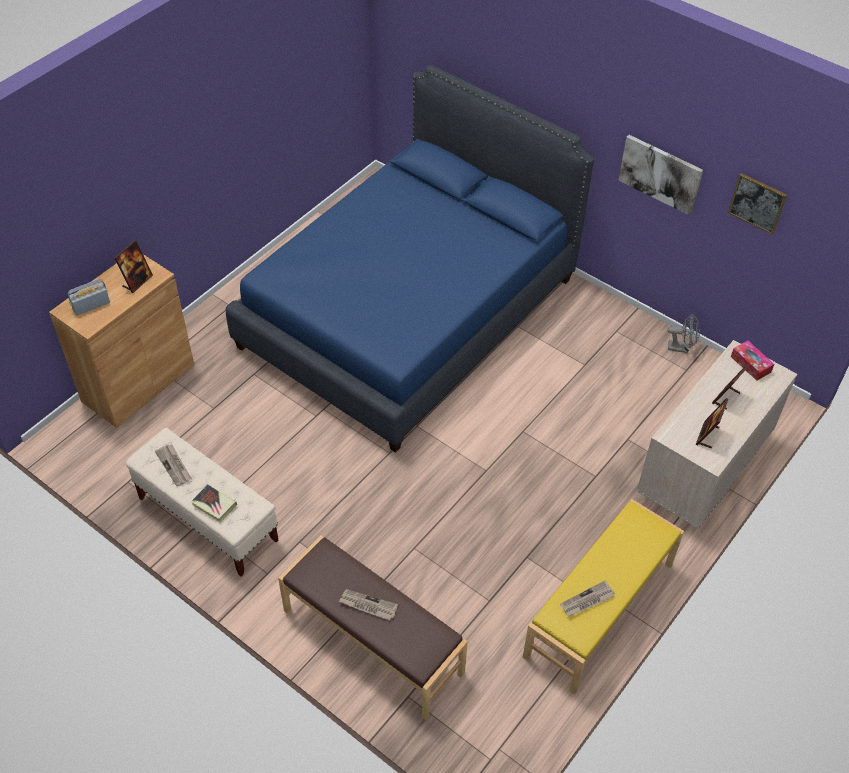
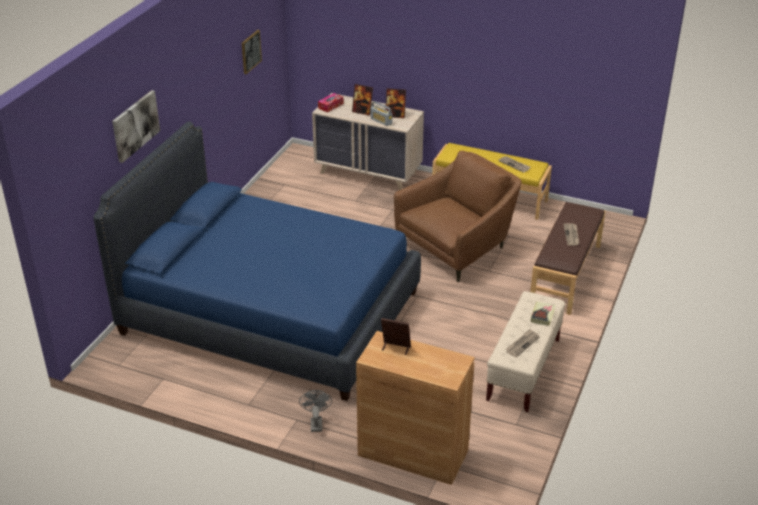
camera: 105 degrees left, 15 degrees down
radio [67,279,110,316] -> radio moved to [371,101,392,126]
picture [619,135,703,216] -> picture moved to [112,90,160,163]
grey fan [667,314,700,353] -> grey fan moved to [299,390,332,432]
none -> brown armchair [394,151,522,282]

